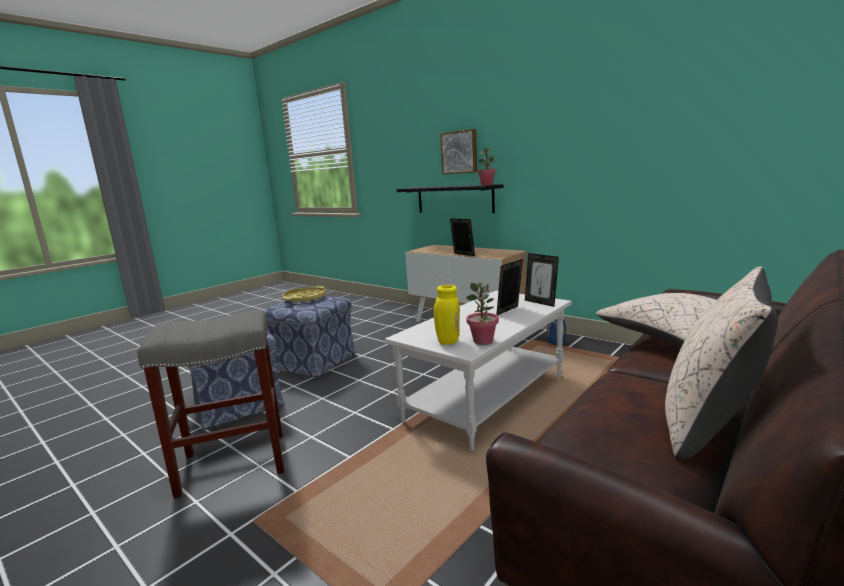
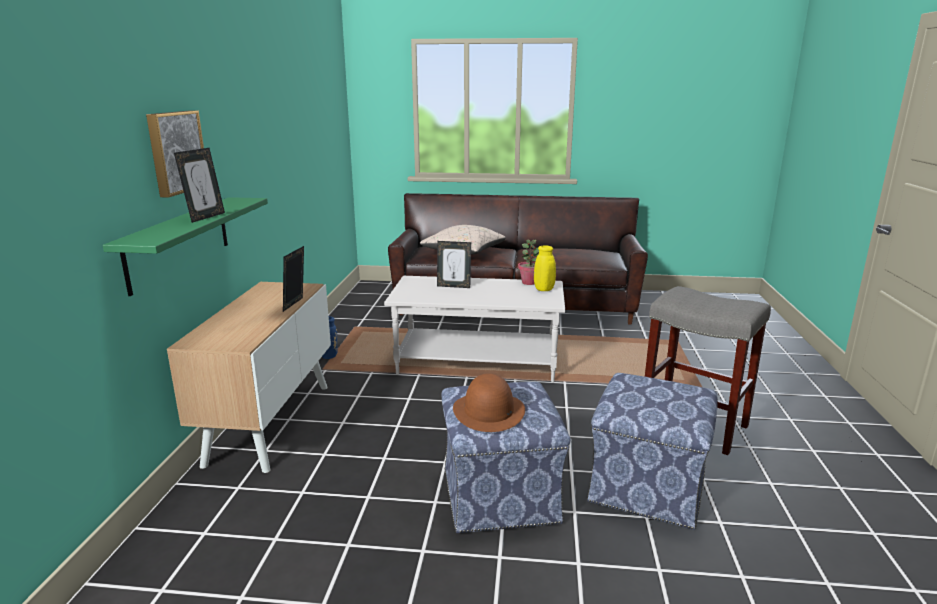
camera: 125 degrees left, 5 degrees up
yellow tray [282,286,326,303] -> brown hat [453,373,525,432]
black shelf [396,184,503,213] -> green shelf [103,197,268,296]
potted plant [477,147,496,186] -> none
picture frame [525,253,559,307] -> picture frame moved to [174,148,225,223]
beige pillow [665,267,778,461] -> none

